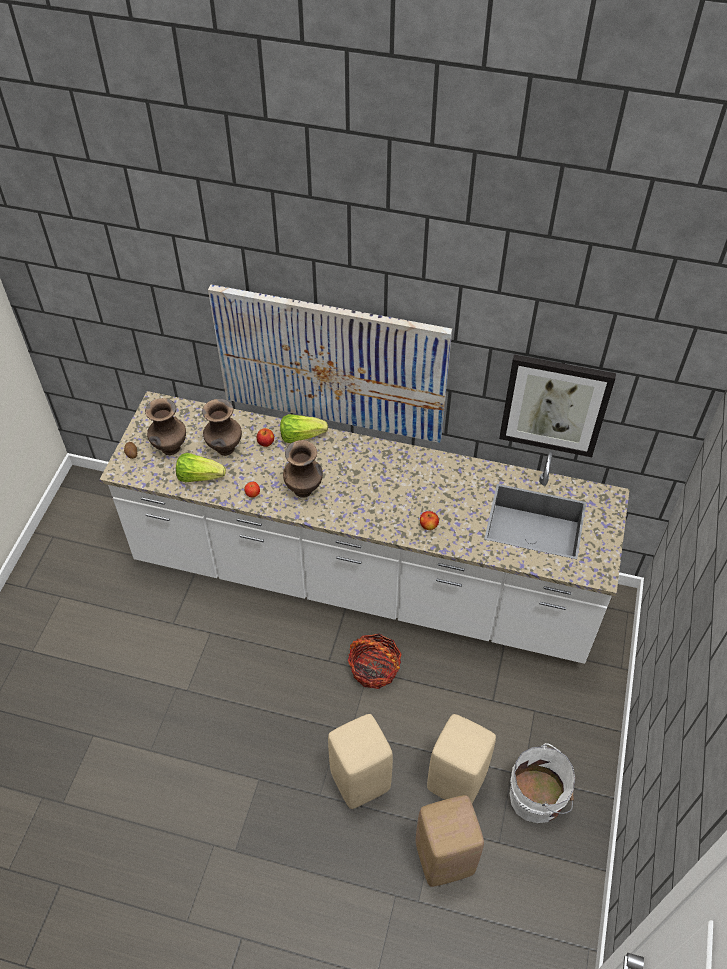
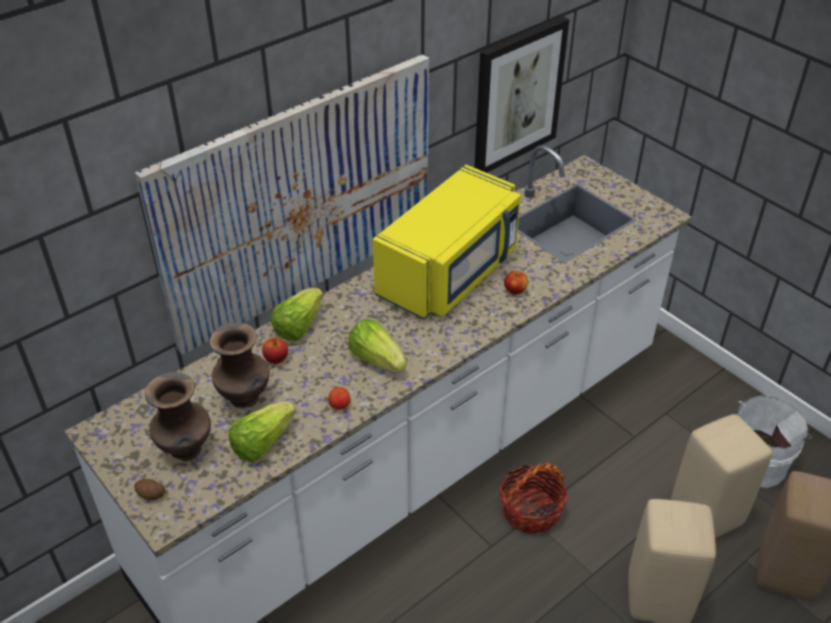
camera: 55 degrees left, 10 degrees down
brown vase [283,440,323,498] -> lettuce [348,319,407,373]
none -> yellow microwave [373,165,521,320]

